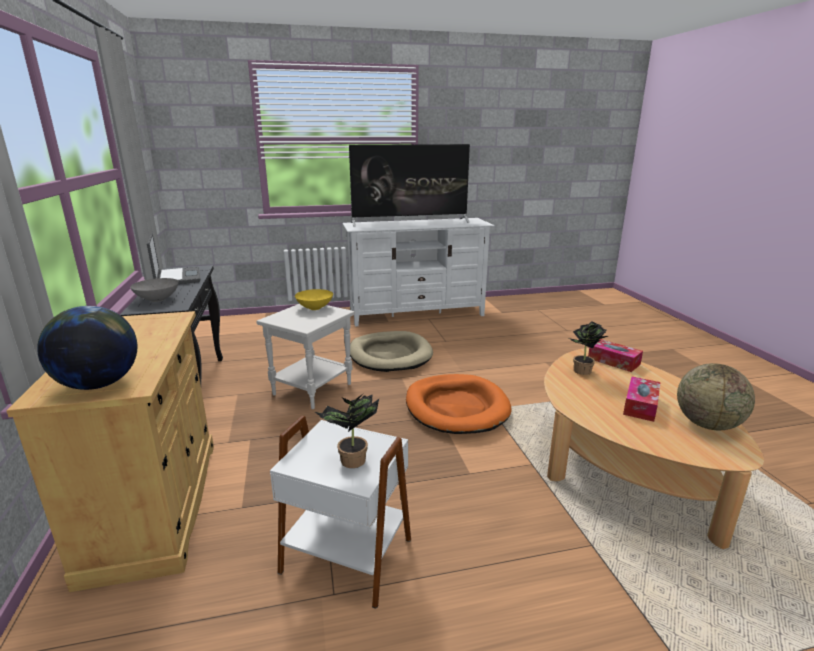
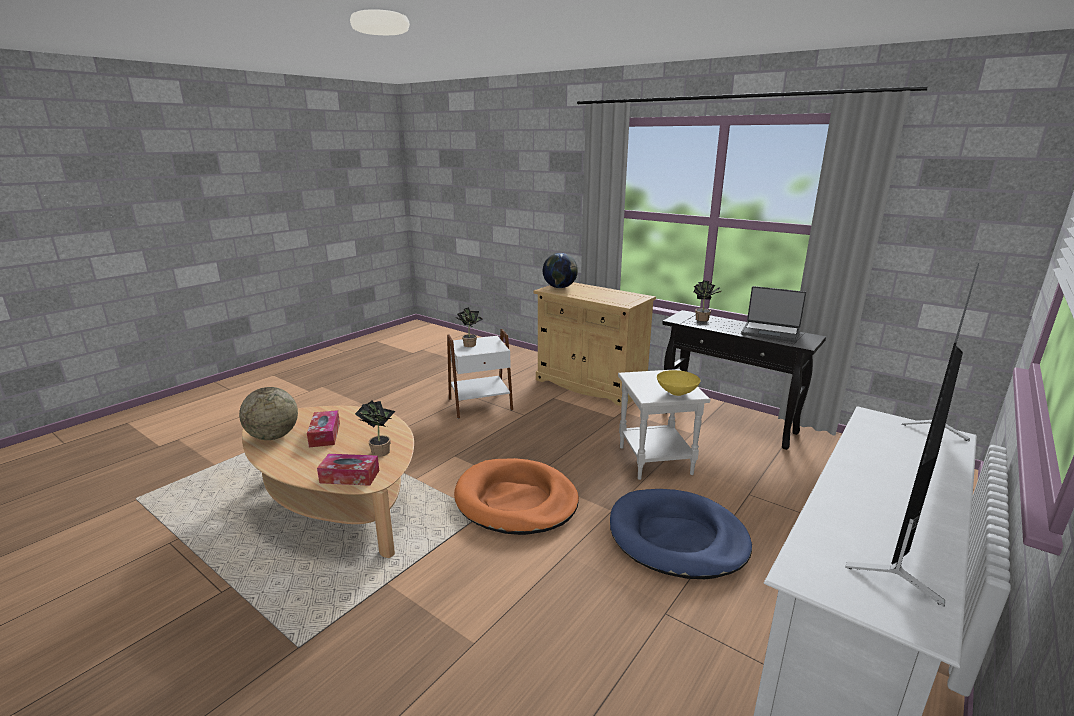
camera: 140 degrees right, 0 degrees up
grey bowl [130,278,179,302] -> potted plant [693,281,721,322]
beige dog bed [350,331,433,372] -> blue dog bed [610,489,752,579]

